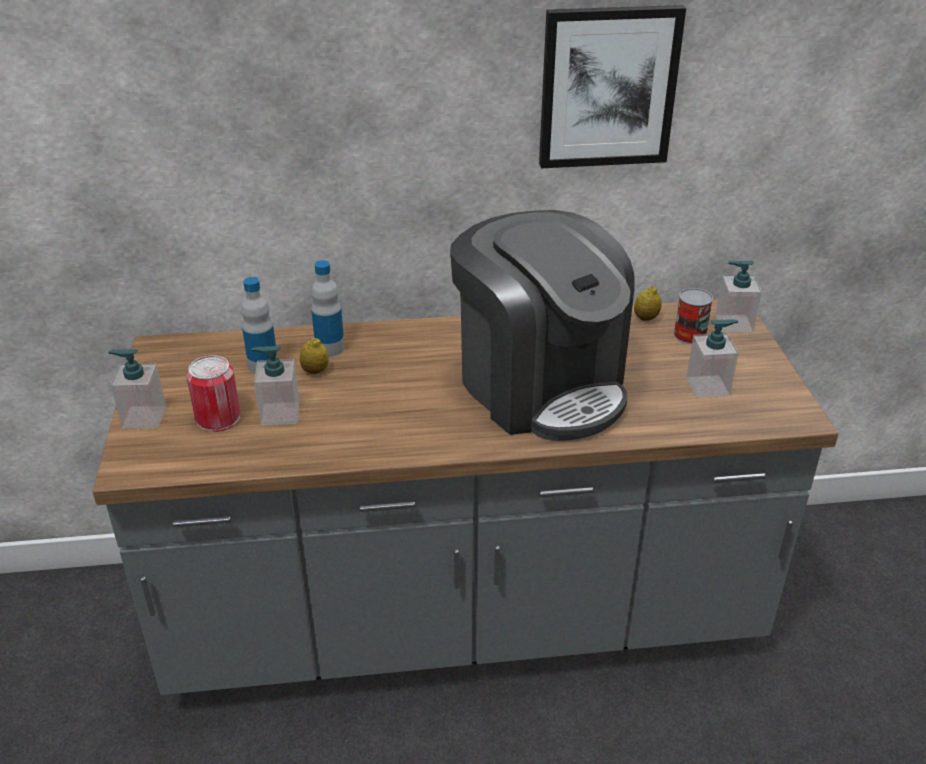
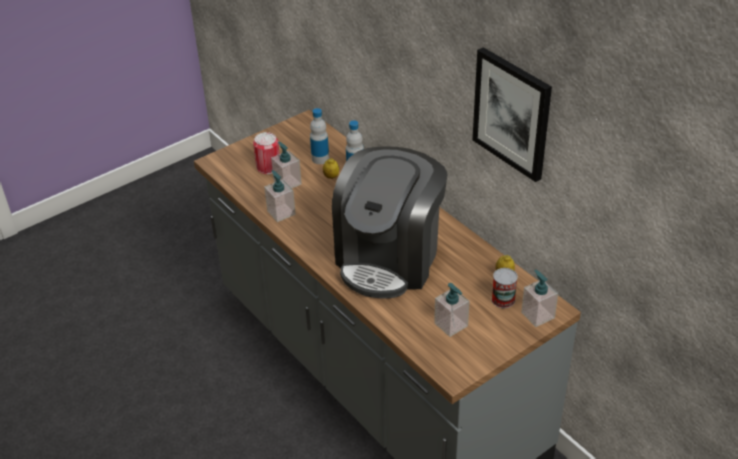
camera: 60 degrees right, 5 degrees up
soap dispenser [108,349,166,429] -> soap dispenser moved to [264,170,296,222]

